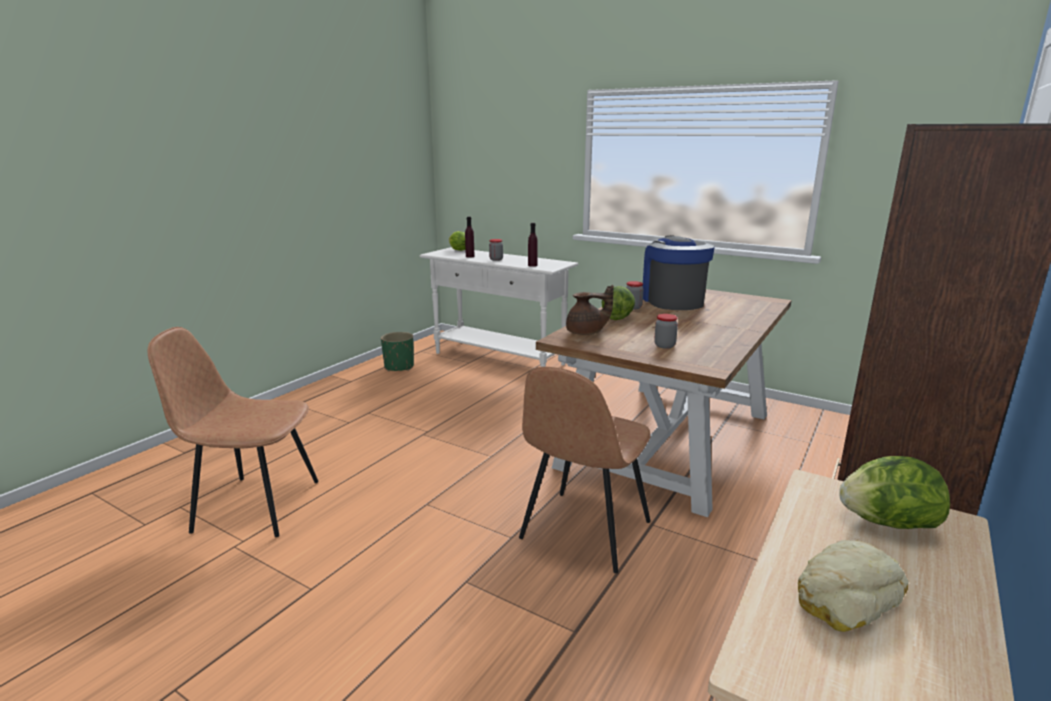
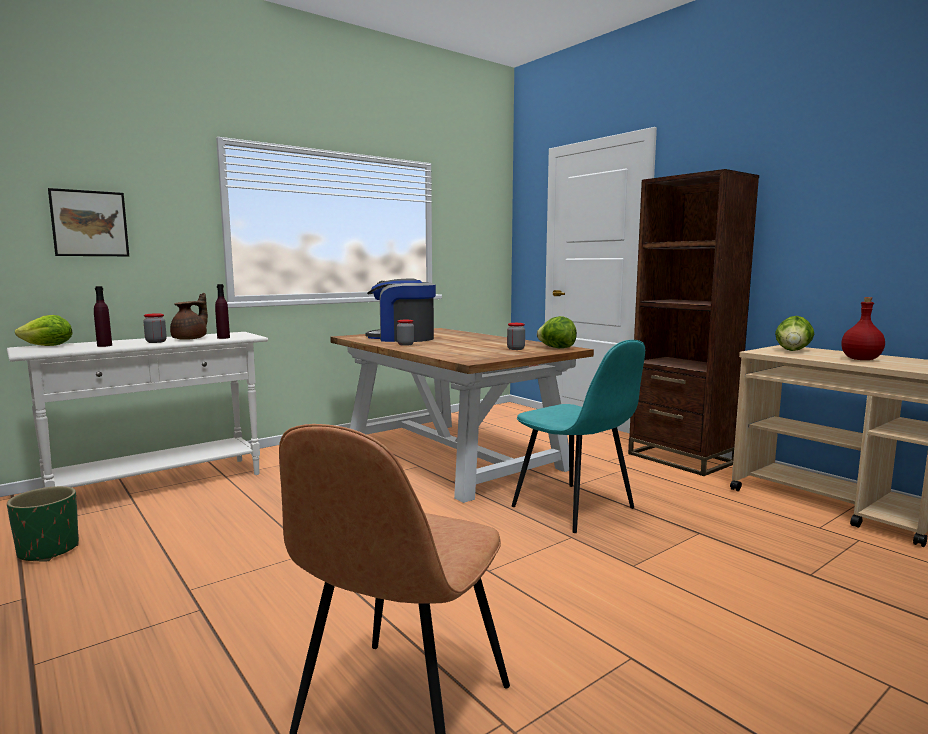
camera: 70 degrees left, 10 degrees down
brown chair [519,367,651,573] -> turquoise chair [512,340,645,533]
brown teapot [566,285,614,335] -> brown teapot moved to [170,293,208,340]
lettuce [602,286,635,320] -> lettuce moved to [537,316,577,348]
bread [798,540,909,632] -> red bottle [841,297,885,360]
none -> picture [48,188,129,256]

